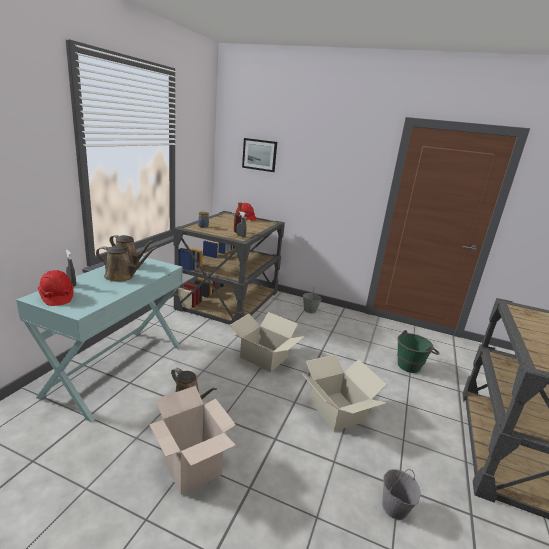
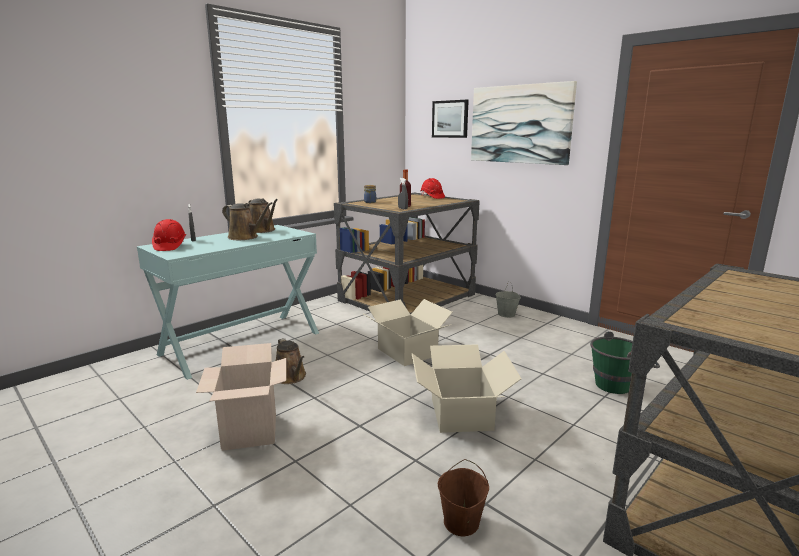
camera: 25 degrees right, 5 degrees down
grey bucket [382,469,421,520] -> brown bucket [437,459,489,537]
none -> picture [471,81,577,165]

